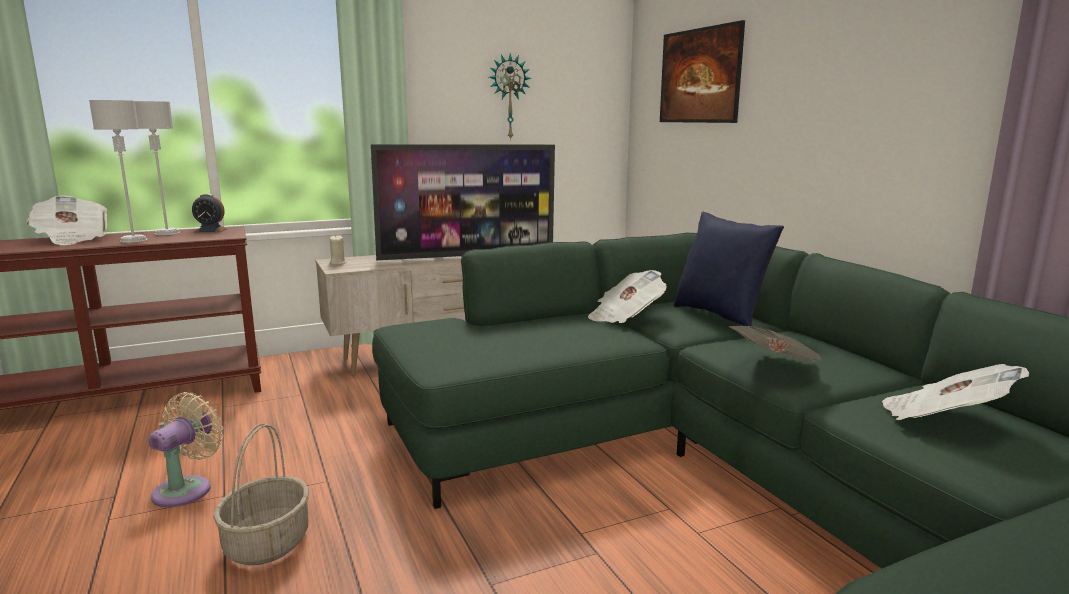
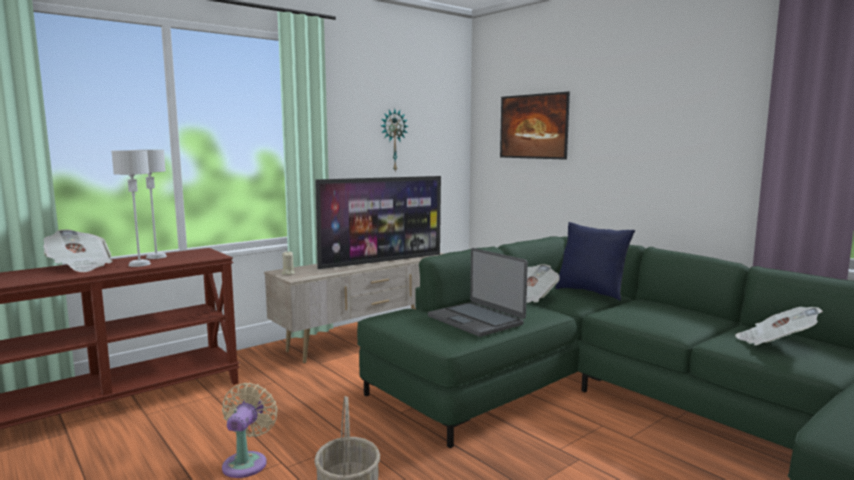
camera: 15 degrees left, 5 degrees down
alarm clock [192,194,227,233] -> none
newspaper [728,326,823,362] -> none
none -> laptop [428,248,528,337]

